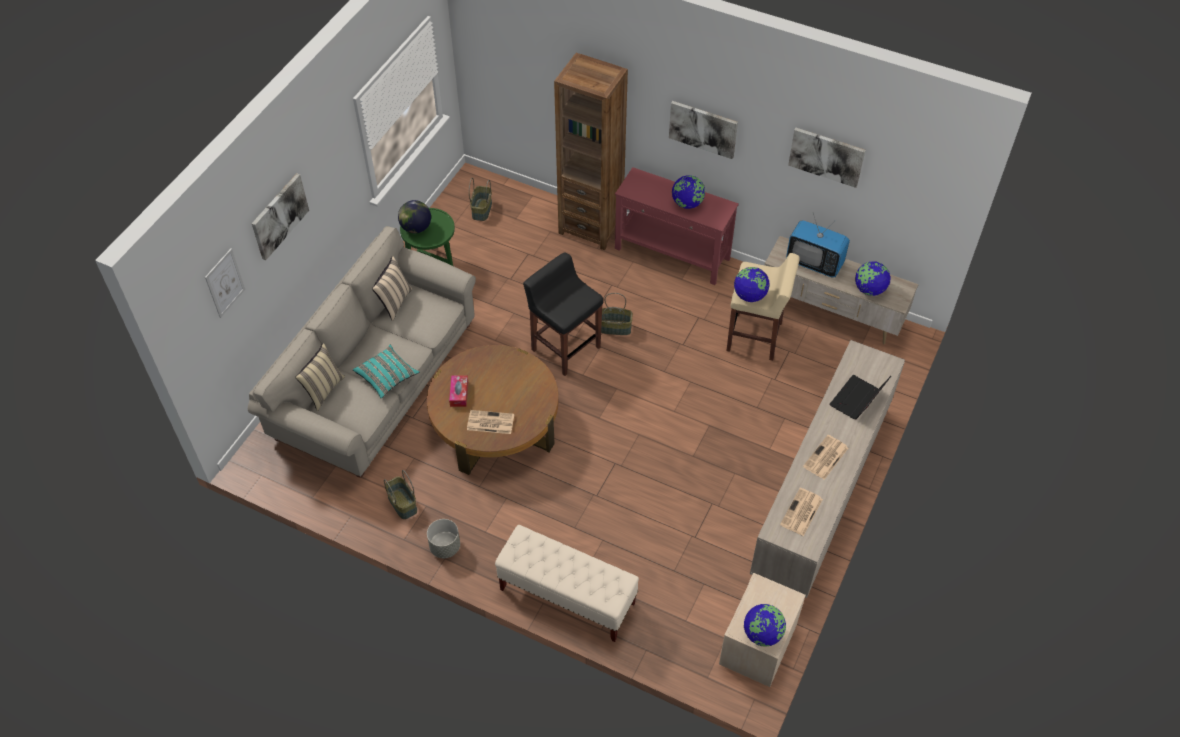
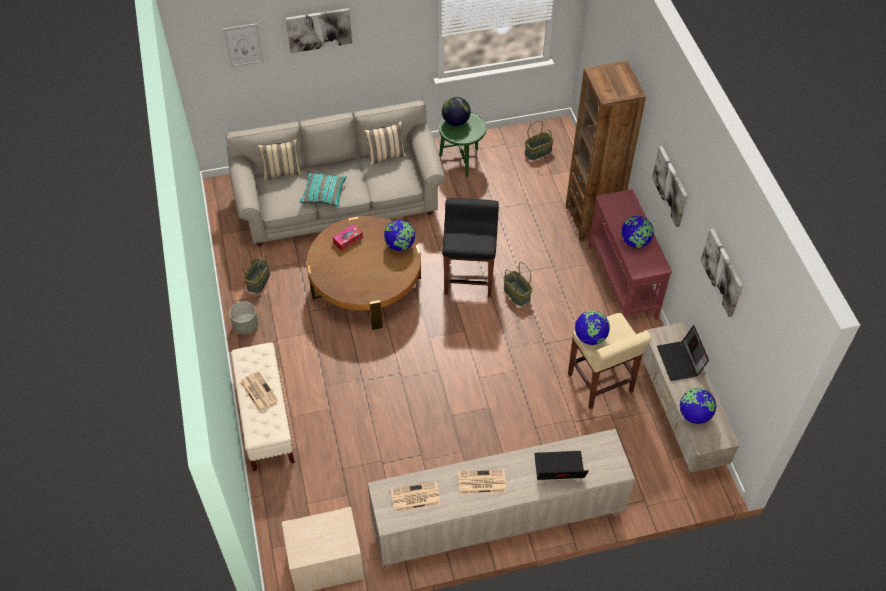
camera: 50 degrees right, 0 degrees up
newspaper [467,410,514,434] -> newspaper moved to [240,371,279,412]
globe [744,604,786,647] -> globe moved to [384,220,415,251]
television [786,213,850,278] -> laptop [657,325,709,381]

